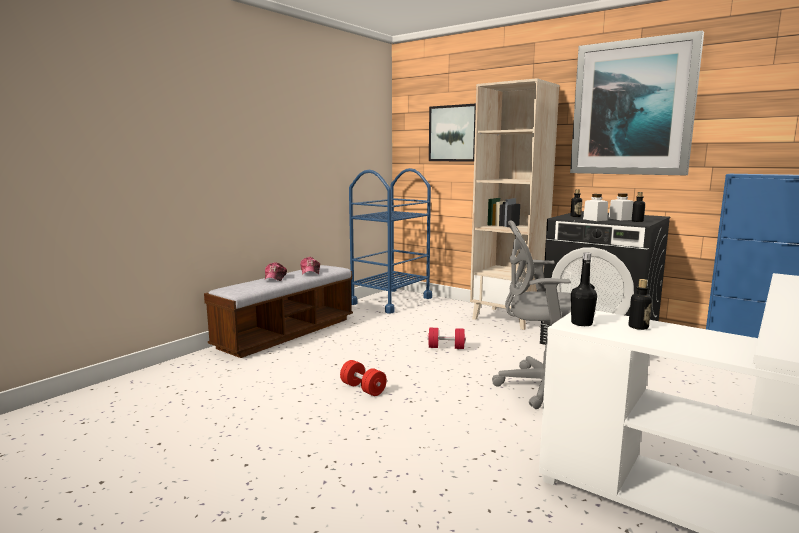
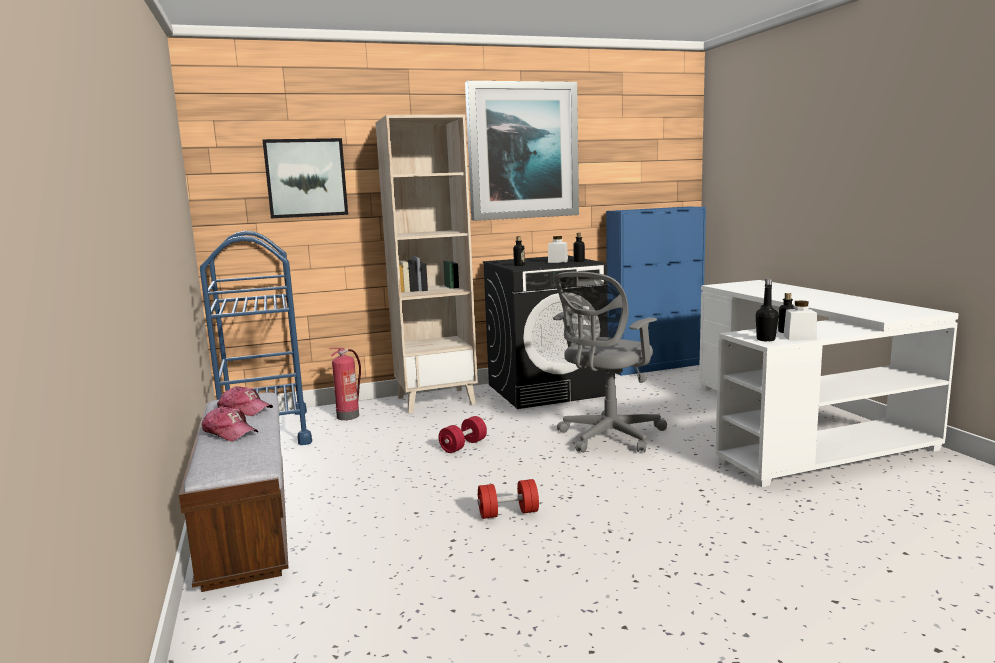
camera: 55 degrees left, 0 degrees up
white jar [583,194,608,221] -> white jar moved to [783,301,817,340]
none -> fire extinguisher [329,348,361,420]

